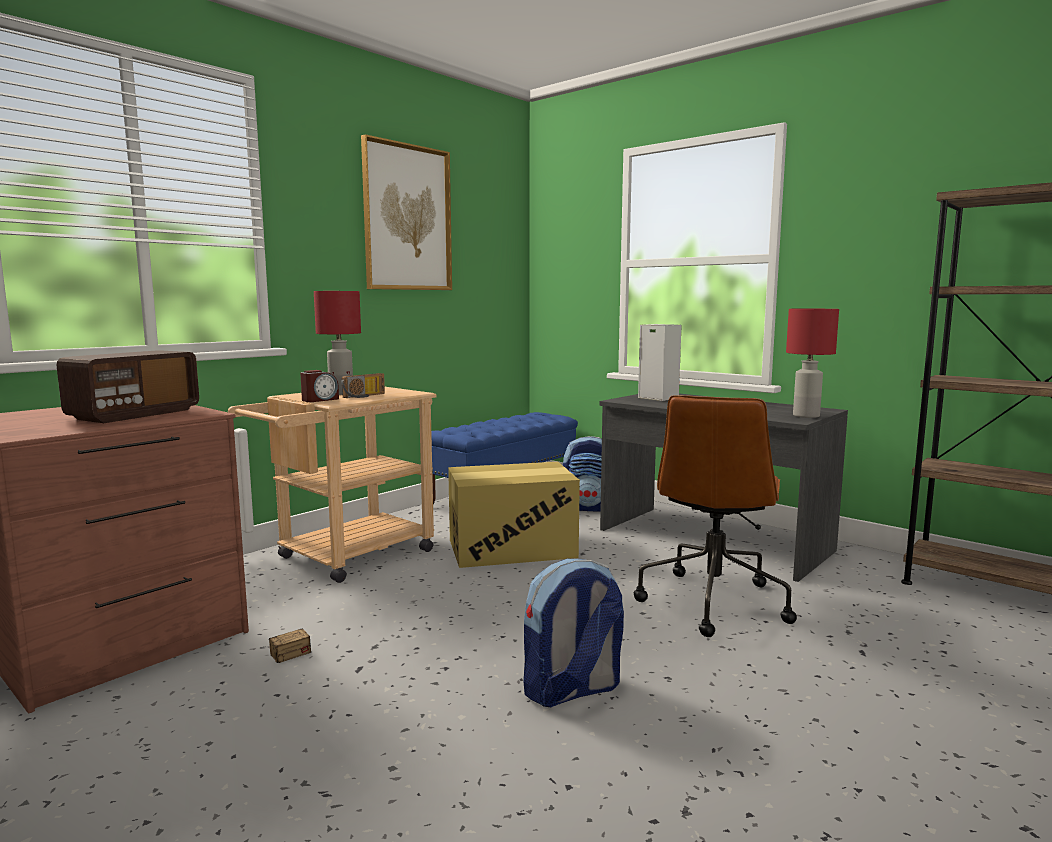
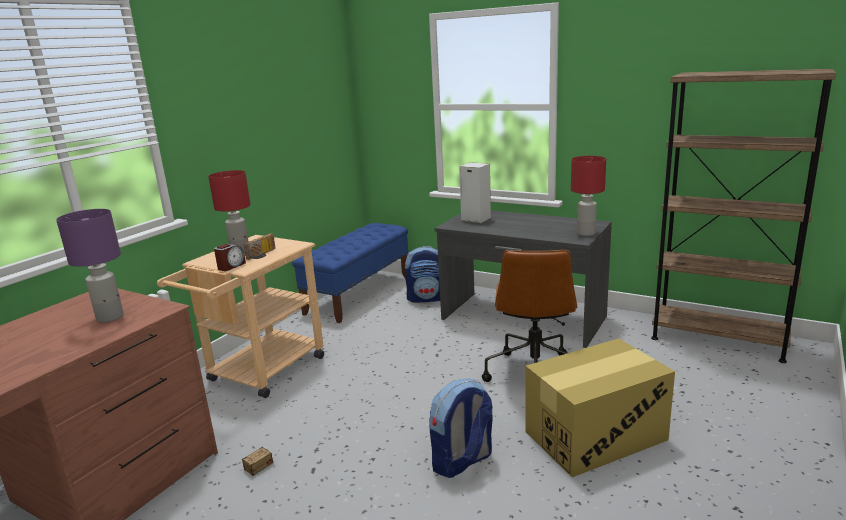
camera: 10 degrees left, 10 degrees up
radio [56,350,199,423] -> purple table lamp [56,209,124,323]
picture [361,134,452,290] -> none
cardboard box [448,462,580,568] -> cardboard box moved to [525,338,675,477]

